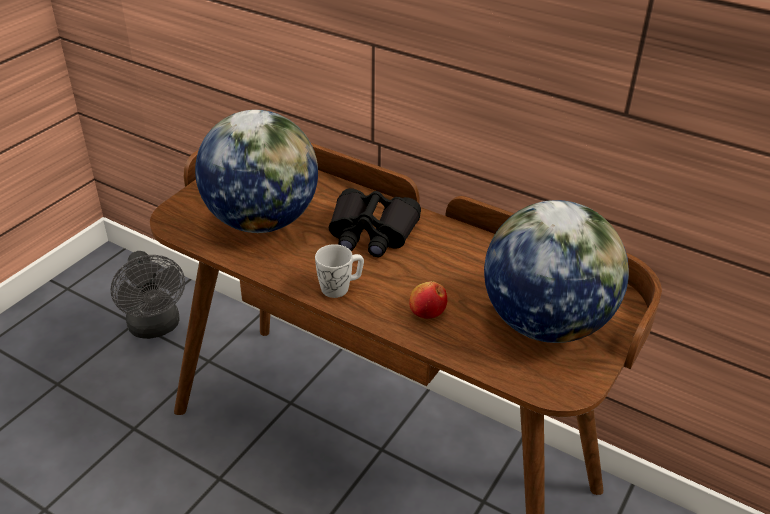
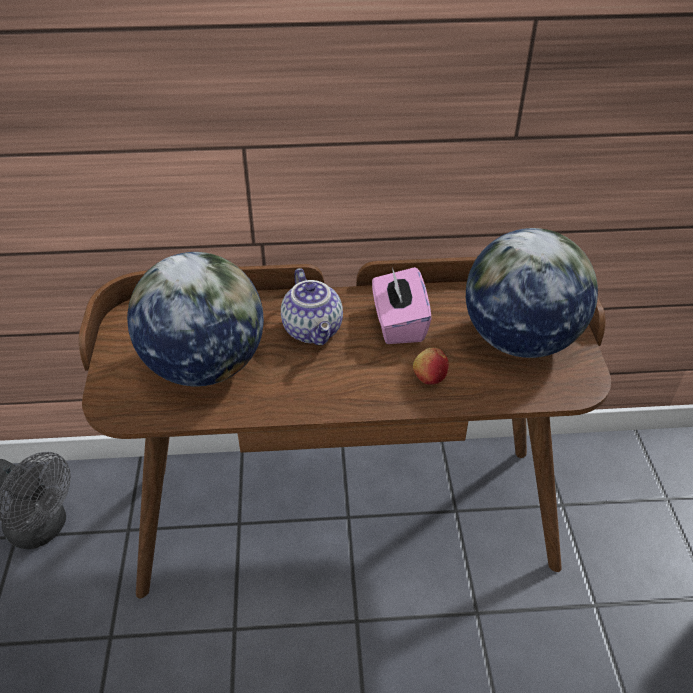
camera: 35 degrees left, 5 degrees up
white mug [315,244,364,298] -> none
black binoculars [329,188,421,257] -> teapot [281,268,343,345]
none -> pink tissue box [372,267,432,344]

